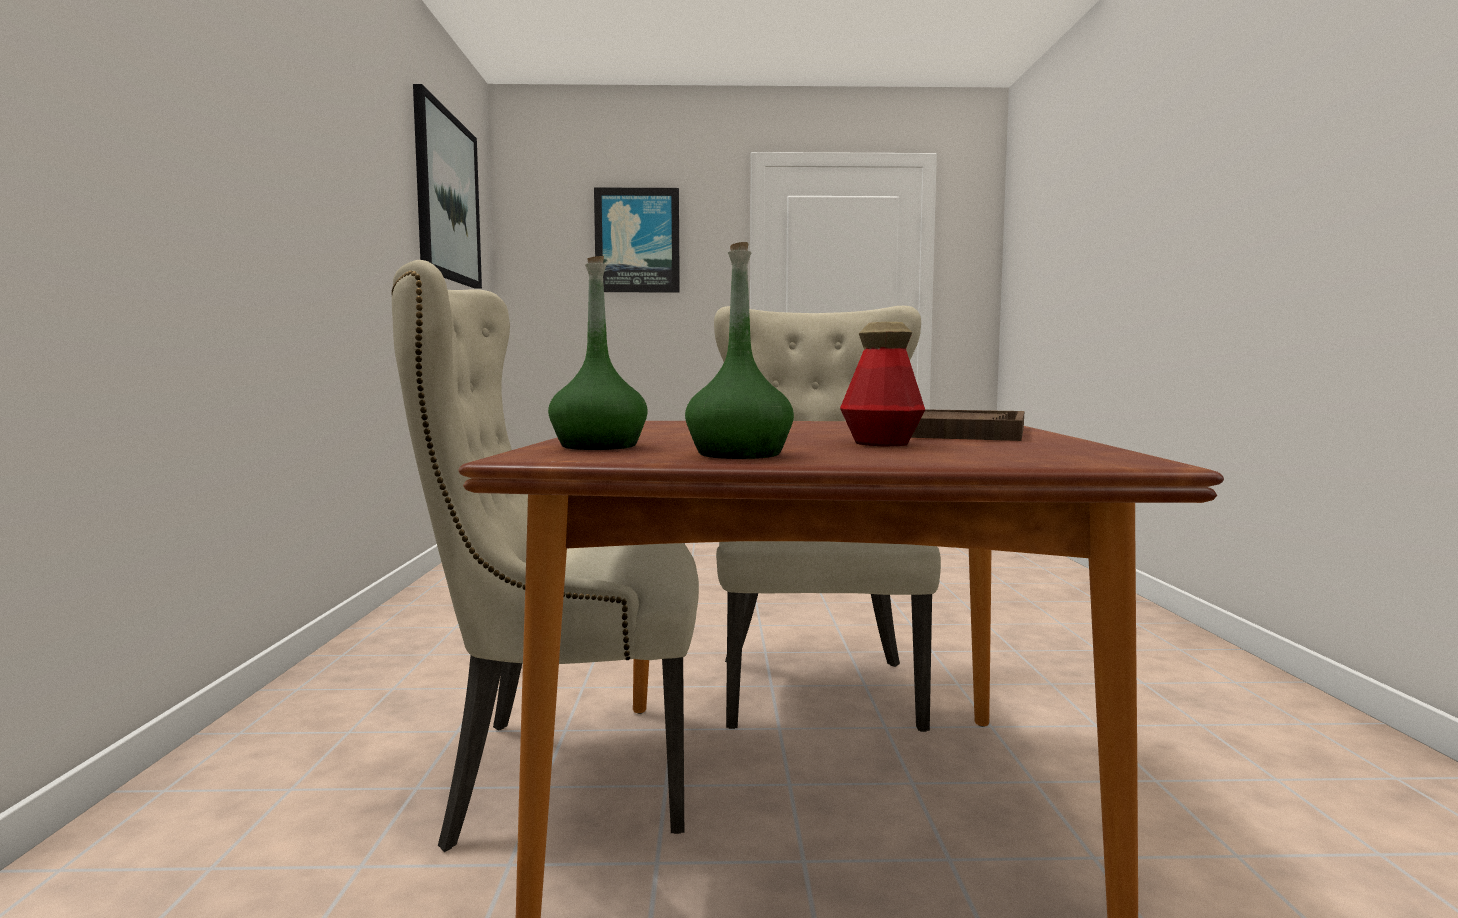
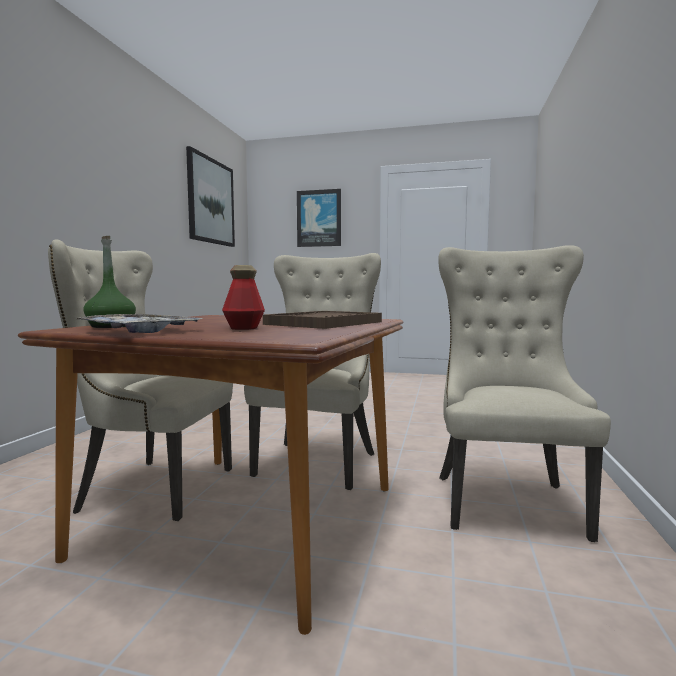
camera: 15 degrees right, 0 degrees up
green bottle [685,242,794,459] -> tray [76,314,203,333]
none -> beige chair [438,245,611,542]

